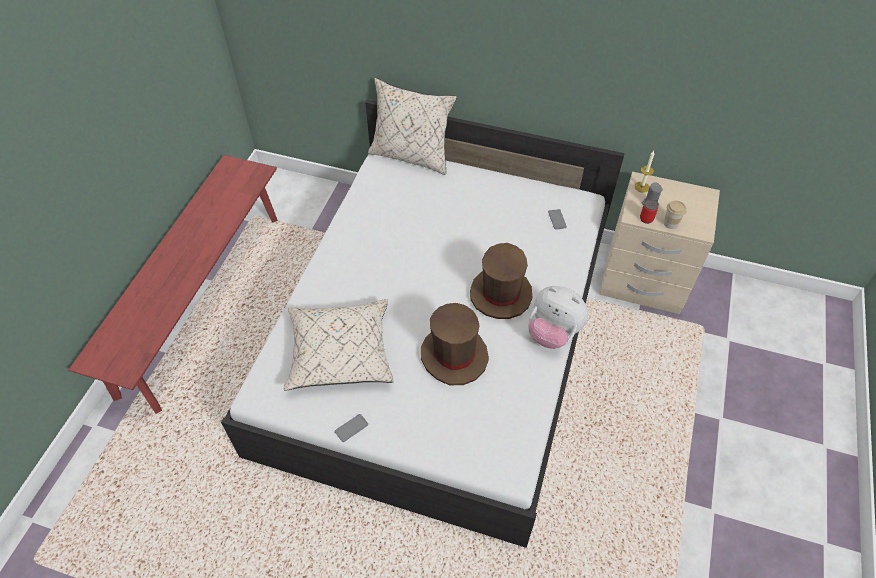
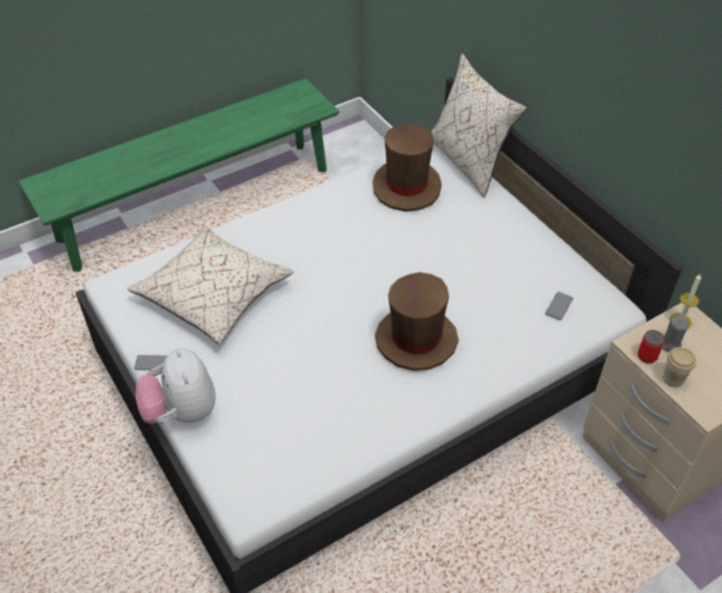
camera: 40 degrees right, 5 degrees down
red bench [68,155,278,414] -> green bench [19,78,340,272]
brown hat [421,303,489,385] -> brown hat moved to [373,124,442,212]
plush toy [528,286,588,349] -> plush toy moved to [136,348,215,424]

